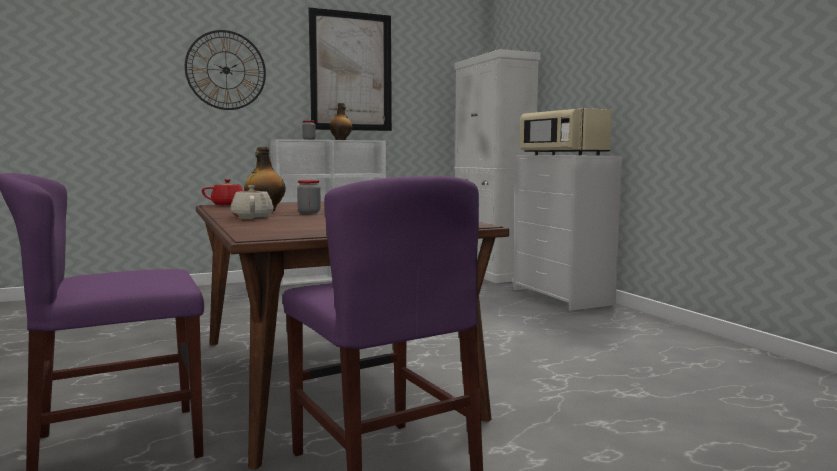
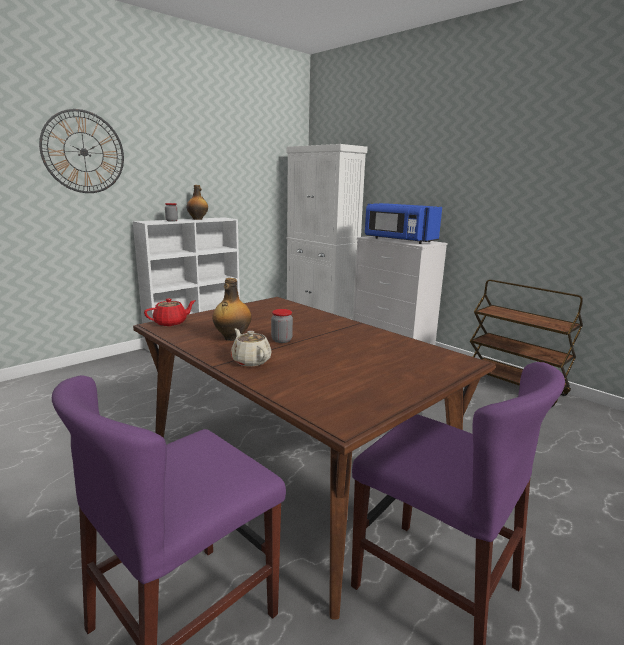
camera: 20 degrees left, 10 degrees up
picture [308,7,392,131] -> none
beige microwave [520,108,612,155] -> blue microwave [365,203,442,244]
none -> brown cart [470,280,583,407]

